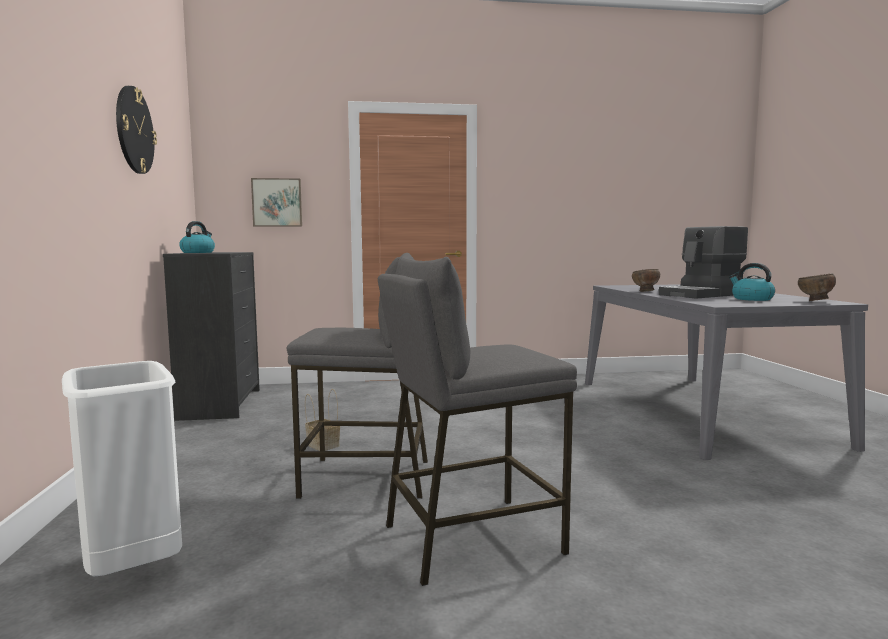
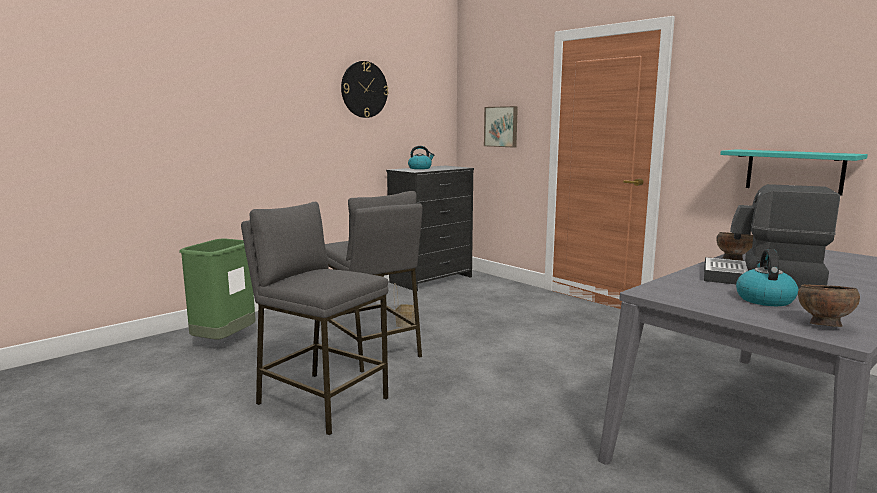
camera: 55 degrees right, 5 degrees up
white trash can [62,361,182,577] -> green trash can [179,239,256,339]
none -> turquoise shelf [720,149,868,196]

